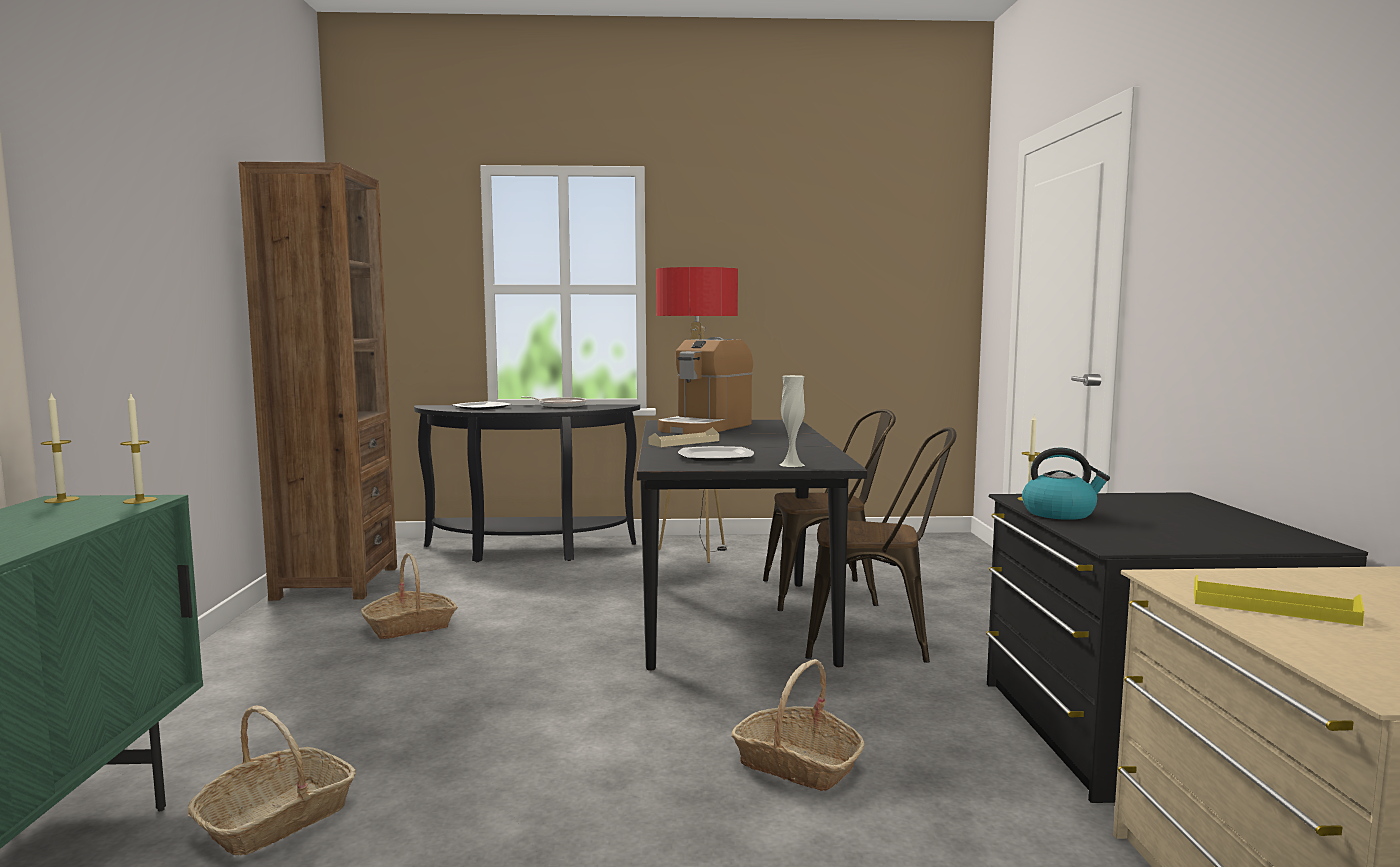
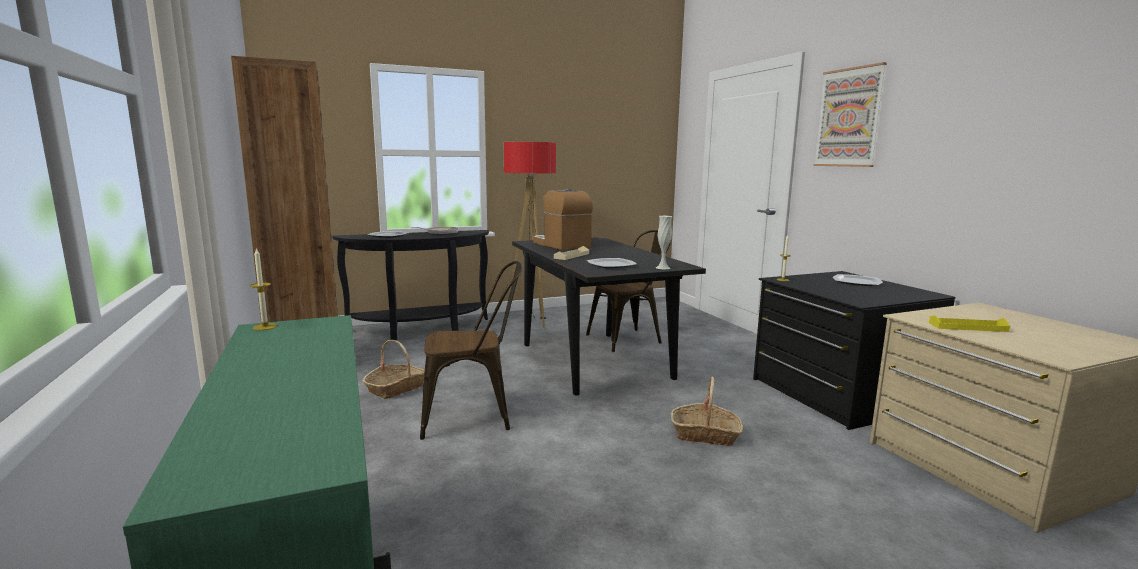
camera: 20 degrees left, 5 degrees up
candle [120,394,157,504] -> none
basket [187,705,356,856] -> none
coffee machine [658,337,753,434] -> coffee machine turned 135 degrees clockwise [533,189,593,250]
brown chair [805,427,956,663] -> brown chair moved to [420,261,522,440]
kettle [1022,448,1110,520] -> none
none -> picture [813,62,887,167]
none -> plate [833,274,882,286]

